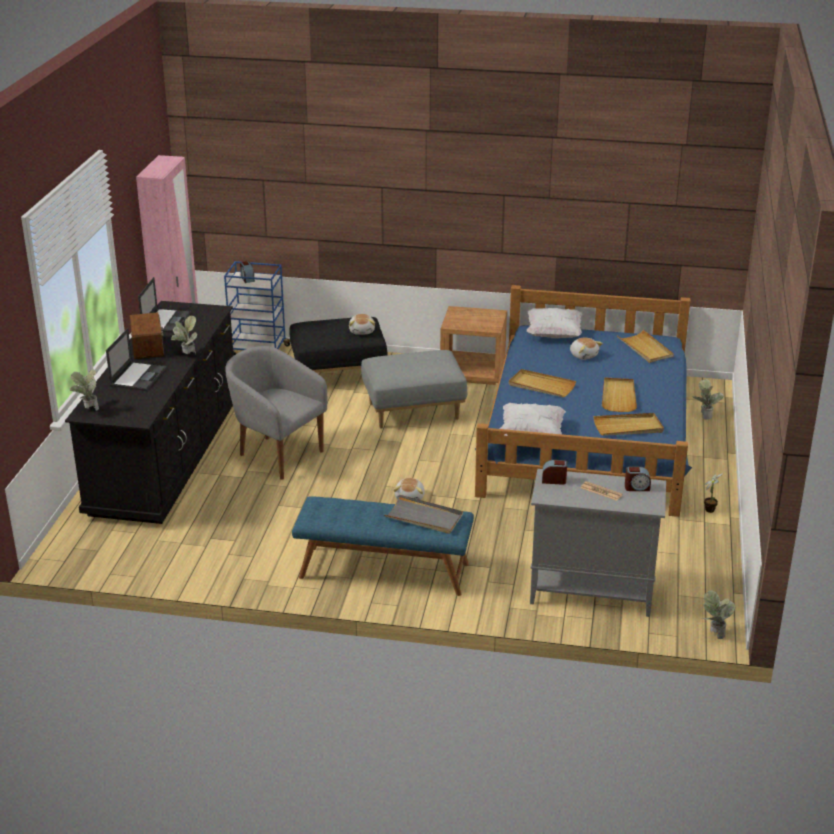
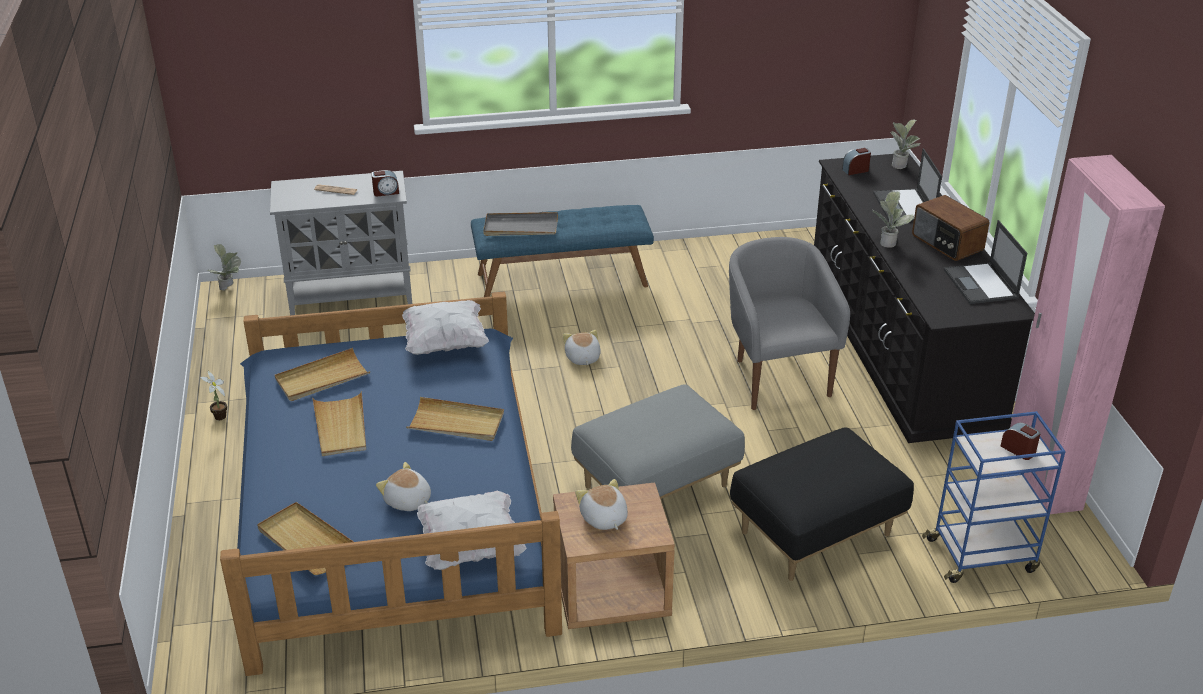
camera: 160 degrees right, 5 degrees up
grey armchair [225,346,327,480] -> grey armchair turned 120 degrees counterclockwise [729,237,850,410]
plush toy [349,314,375,335] -> plush toy moved to [575,479,628,530]
alarm clock [625,467,651,491] -> alarm clock moved to [842,148,871,175]
potted plant [693,379,724,420] -> none

